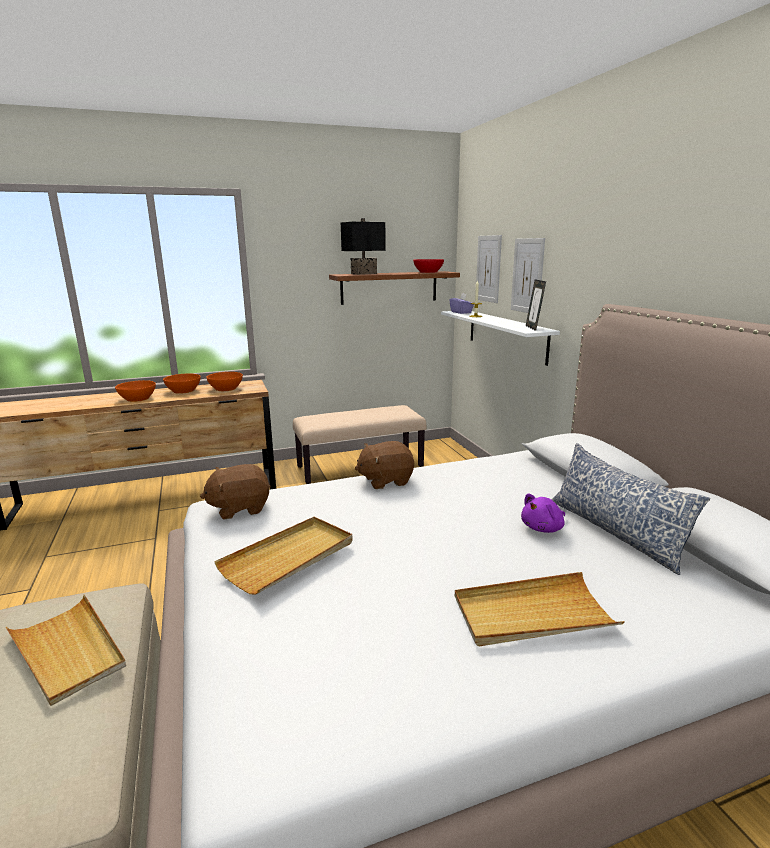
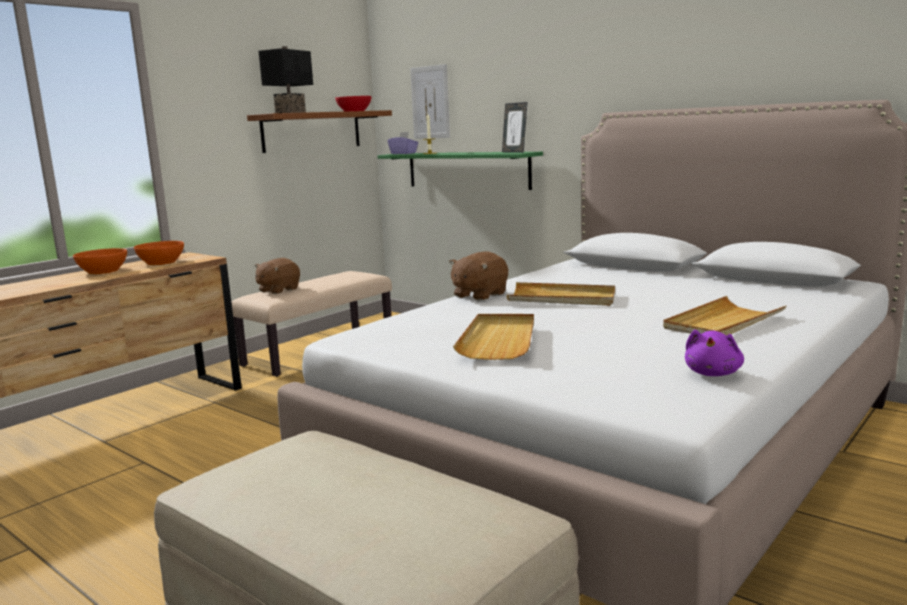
camera: 30 degrees left, 5 degrees down
beige tray [6,594,126,706] -> beige tray moved to [507,282,615,306]
orange bowl [115,380,156,402] -> none
brown plush toy [200,464,271,520] -> brown plush toy moved to [255,258,300,294]
white shelf [441,311,560,366] -> green shelf [378,152,543,190]
picture [511,238,545,313] -> none
purple plush toy [521,494,565,533] -> purple plush toy moved to [685,330,744,376]
pillow [552,443,710,575] -> none

